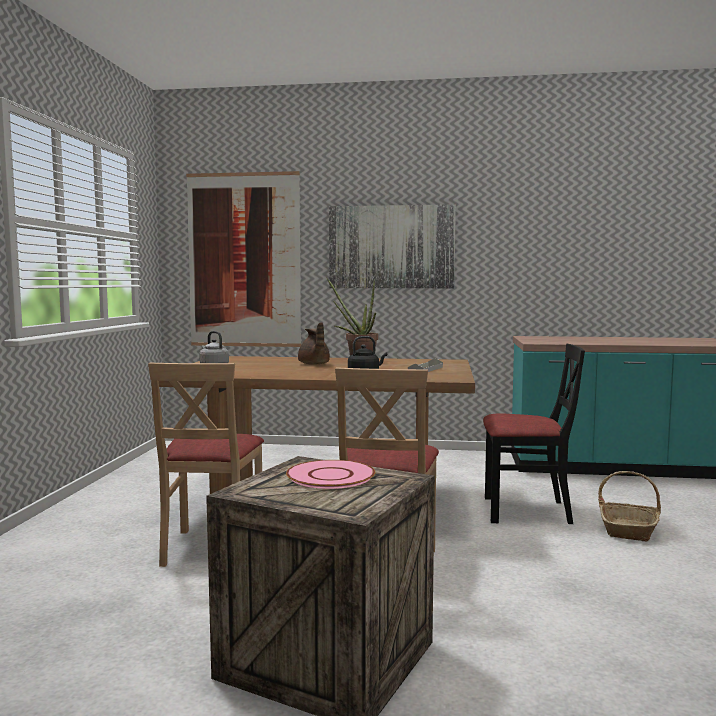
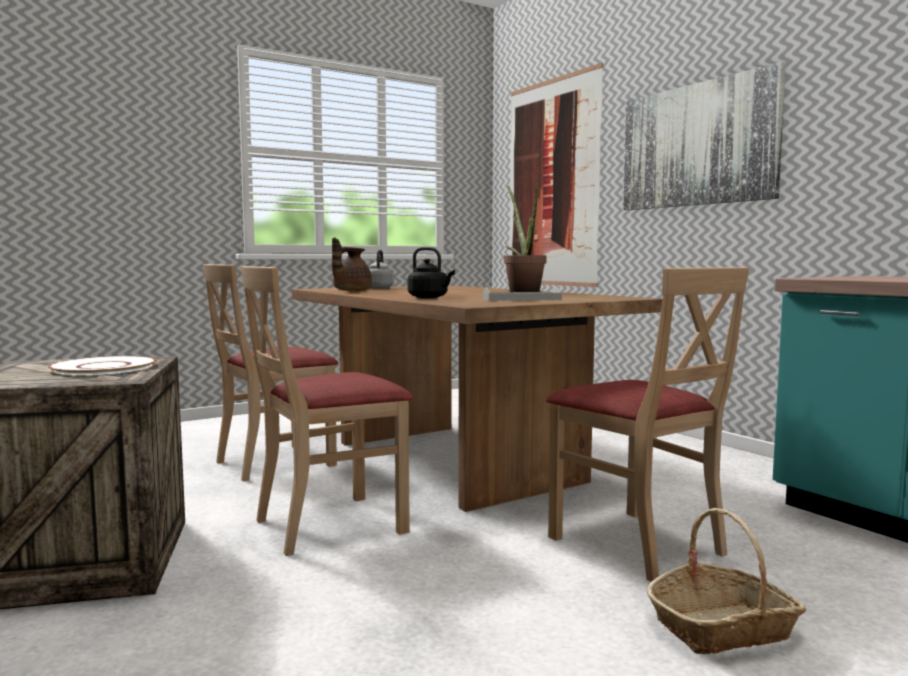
camera: 50 degrees right, 0 degrees up
pink plate [286,460,375,489] -> white plate [48,356,157,375]
brown teapot [298,322,330,365] -> brown teapot moved to [332,237,372,291]
black chair [483,344,585,524] -> beige chair [546,267,749,582]

